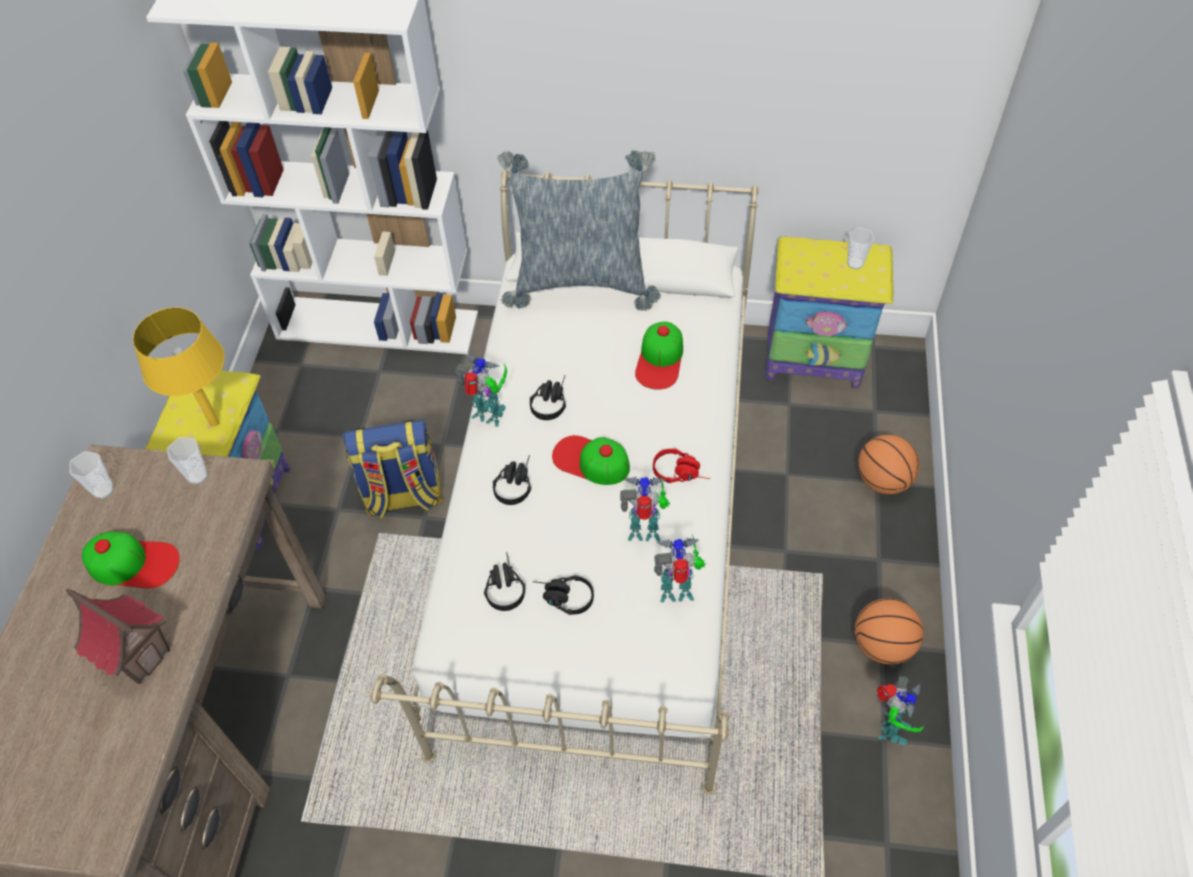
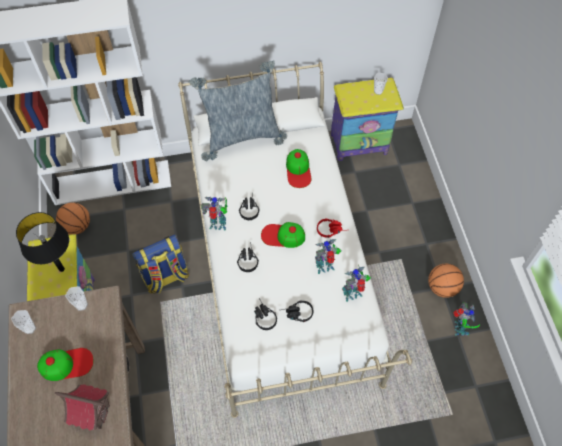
camera: 20 degrees left, 5 degrees up
yellow table lamp [133,307,225,427] -> black table lamp [16,212,69,272]
basketball [858,435,920,494] -> basketball moved to [56,202,90,235]

